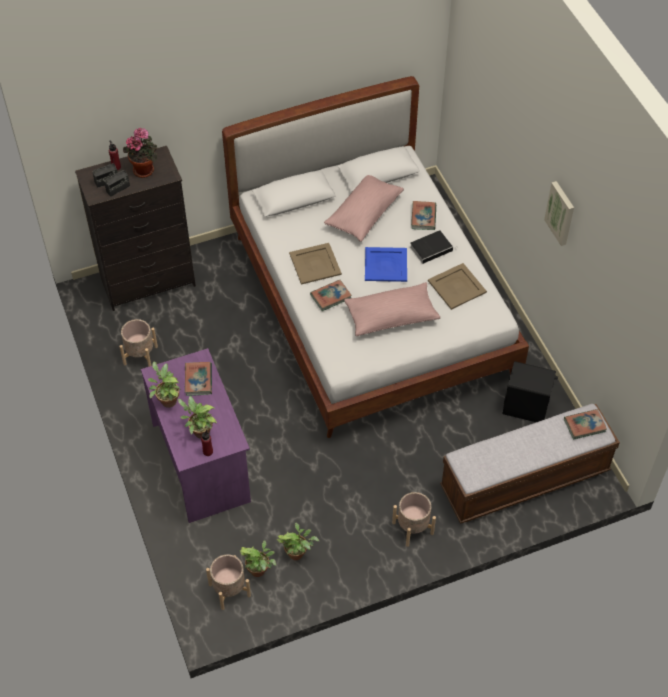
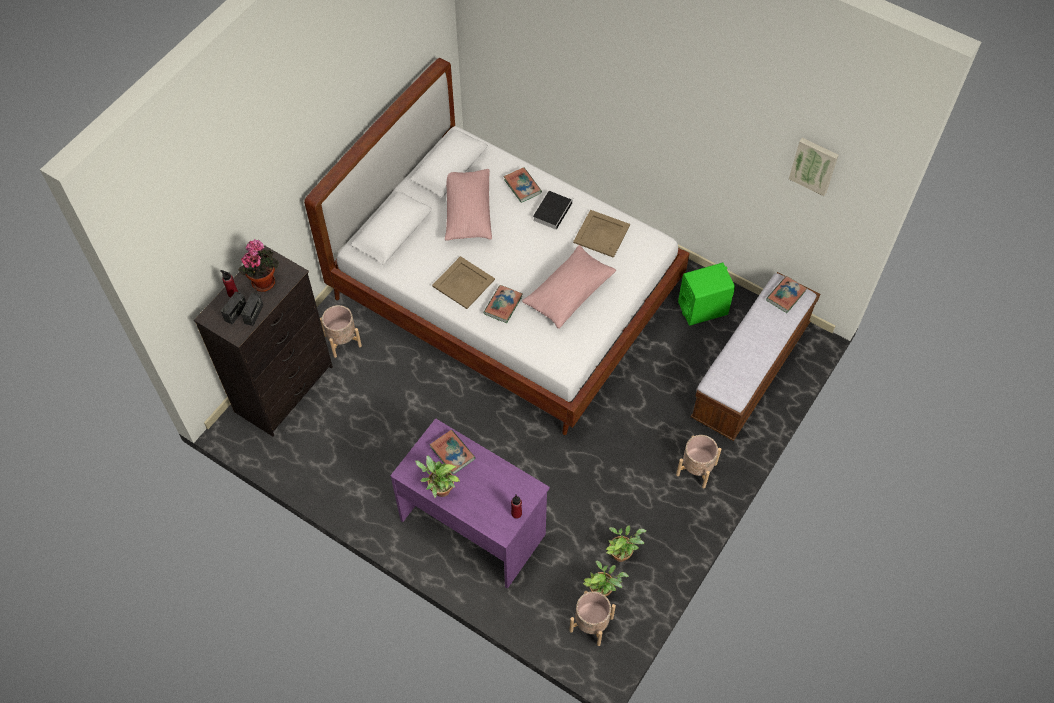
camera: 35 degrees left, 5 degrees up
beige planter [119,319,158,367] -> beige planter moved to [320,305,362,358]
potted plant [178,396,217,439] -> none
blue tray [365,247,407,282] -> none
black speaker [503,361,558,422] -> green speaker [678,263,735,326]
picture [544,181,574,246] -> picture moved to [789,138,839,196]

